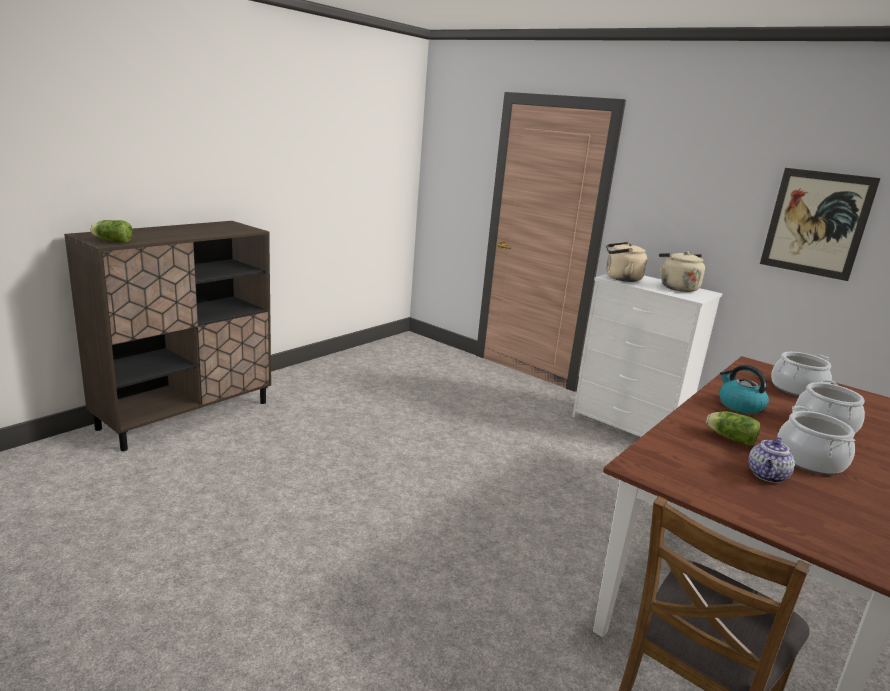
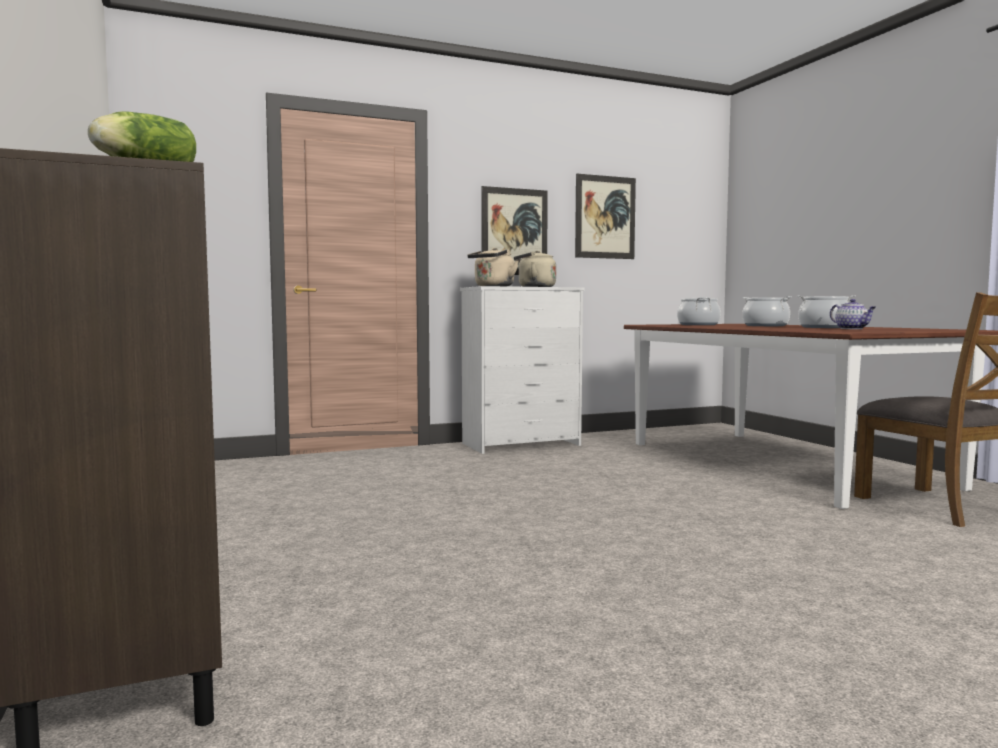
camera: 60 degrees left, 15 degrees down
lettuce [706,411,760,445] -> none
kettle [719,365,769,414] -> none
none -> picture [481,186,548,275]

